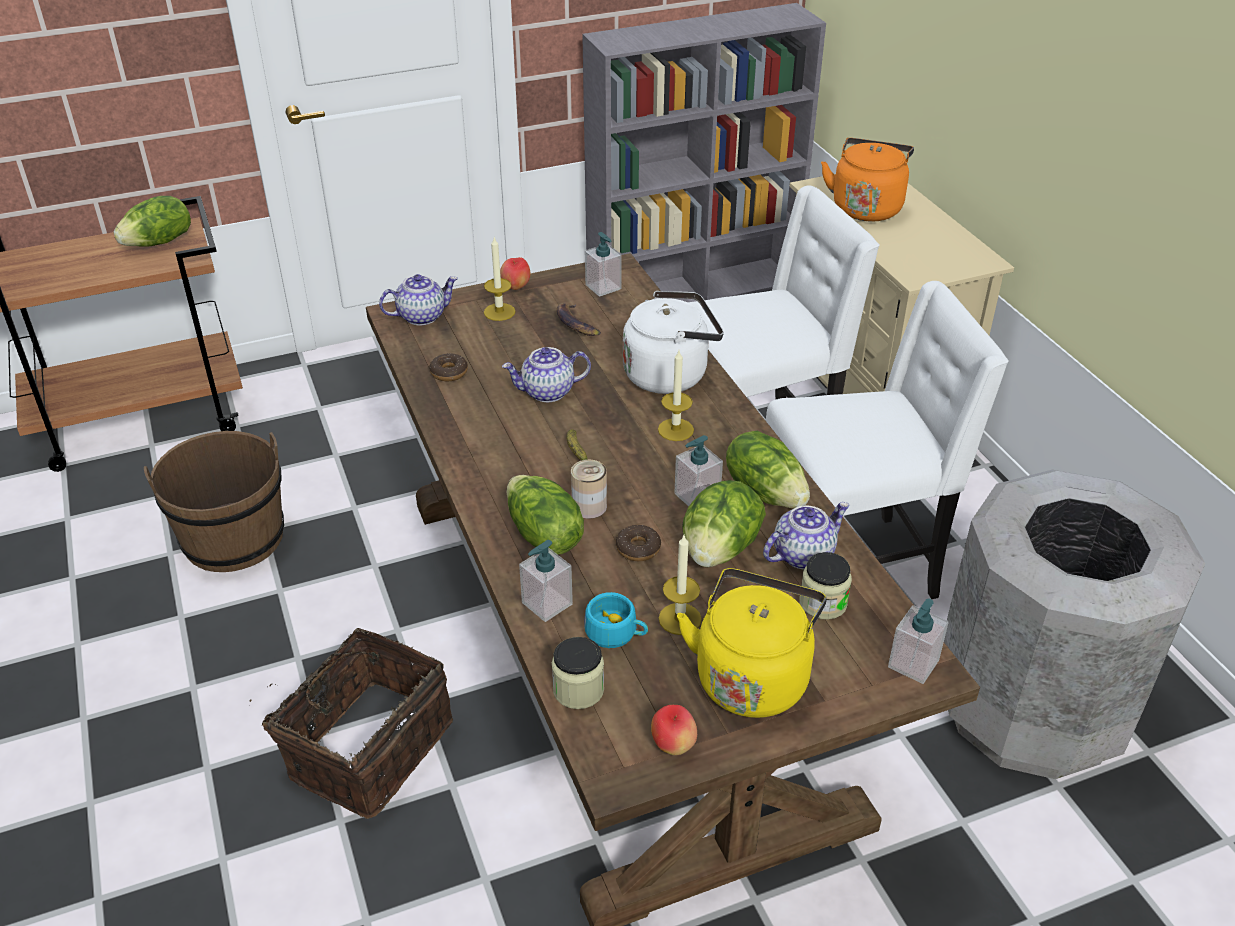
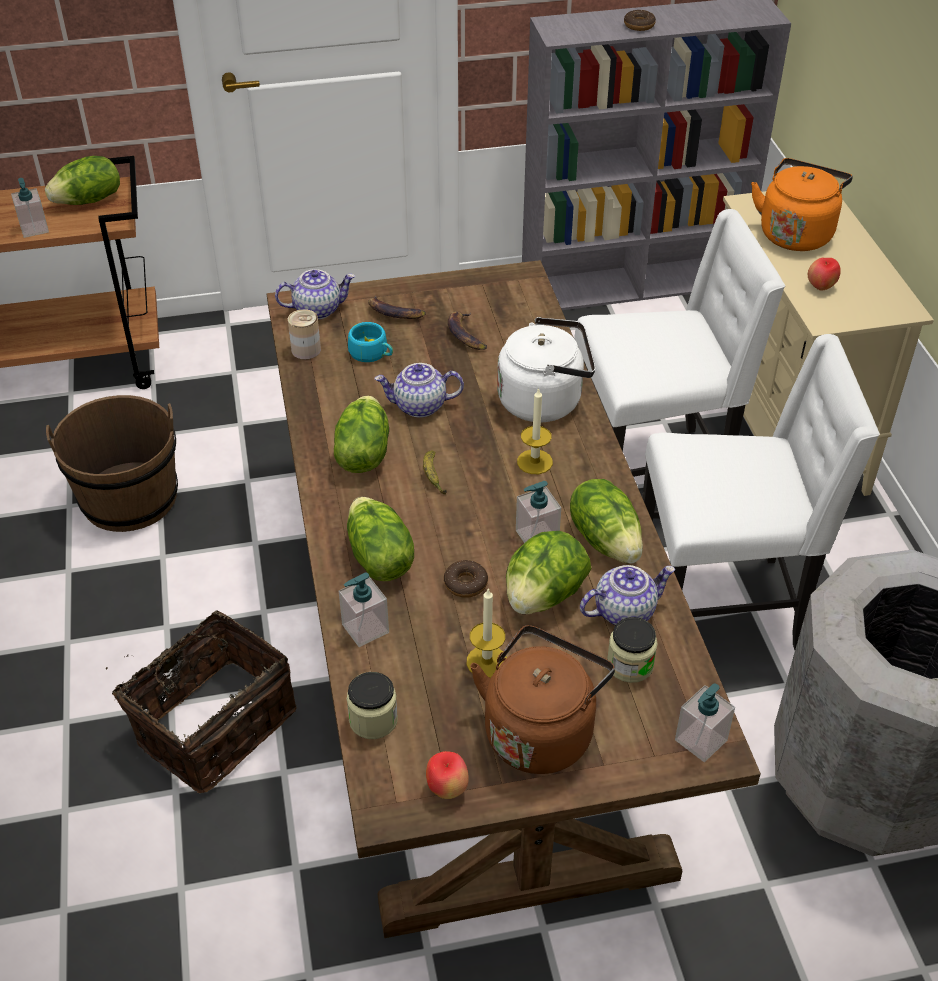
camera: 10 degrees right, 5 degrees up
donut [429,353,468,381] -> donut moved to [624,10,656,31]
candle [484,237,516,321] -> banana [368,295,426,319]
apple [500,257,530,290] -> apple moved to [808,258,841,291]
can [571,460,607,519] -> can moved to [288,309,321,359]
turquoise cup [584,592,648,648] -> turquoise cup moved to [348,322,393,362]
soap dispenser [585,232,622,297] -> soap dispenser moved to [11,178,49,238]
yellow kettle [677,568,827,718] -> brown kettle [470,625,615,774]
none -> lettuce [334,395,389,473]

